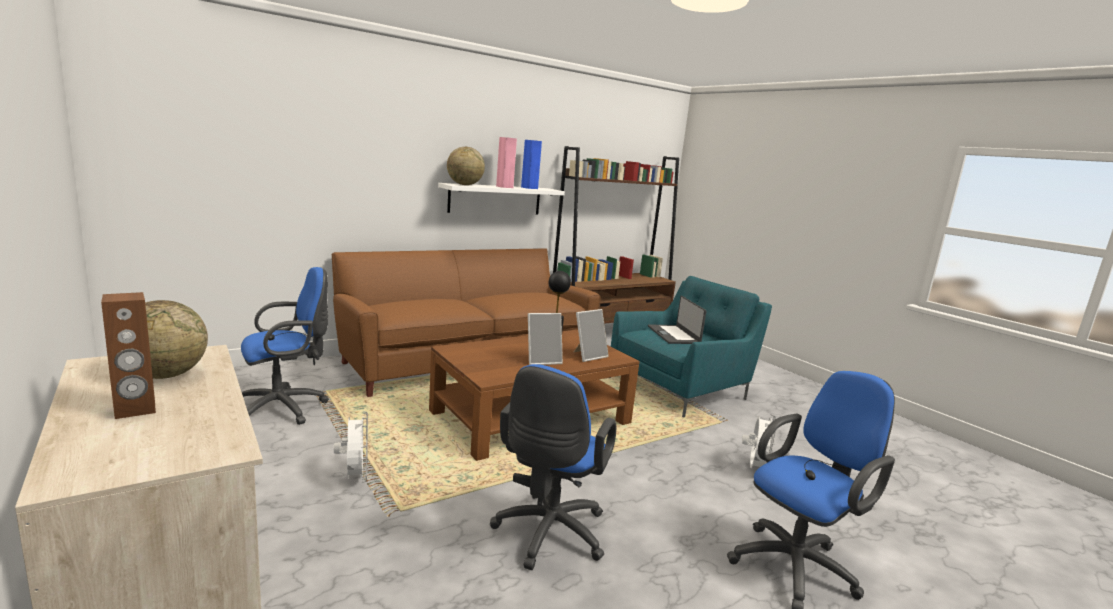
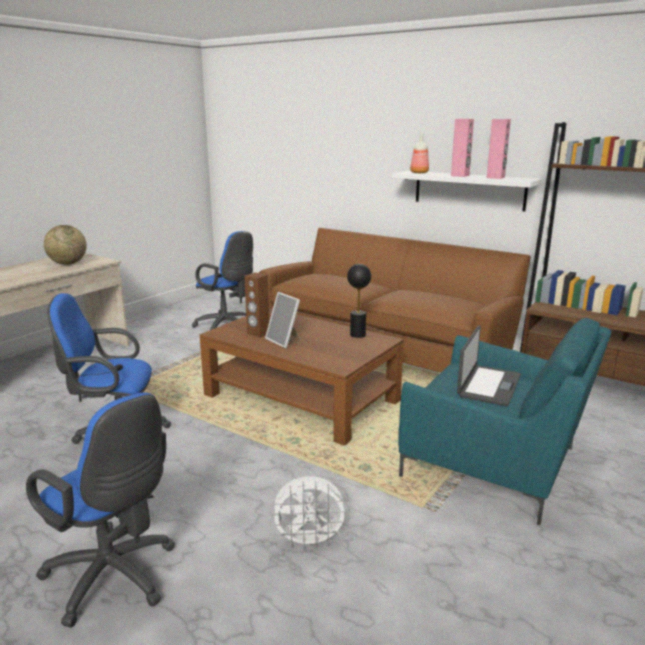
camera: 70 degrees right, 5 degrees up
brown speaker [101,292,156,419] -> brown speaker moved to [244,272,269,337]
white fan [334,411,368,483] -> none
globe [447,147,485,185] -> bottle [410,133,429,173]
blue speaker [521,140,542,189] -> pink speaker [487,119,511,179]
picture frame [574,309,609,362] -> none
laptop [648,296,706,344] -> laptop turned 150 degrees clockwise [457,325,521,406]

